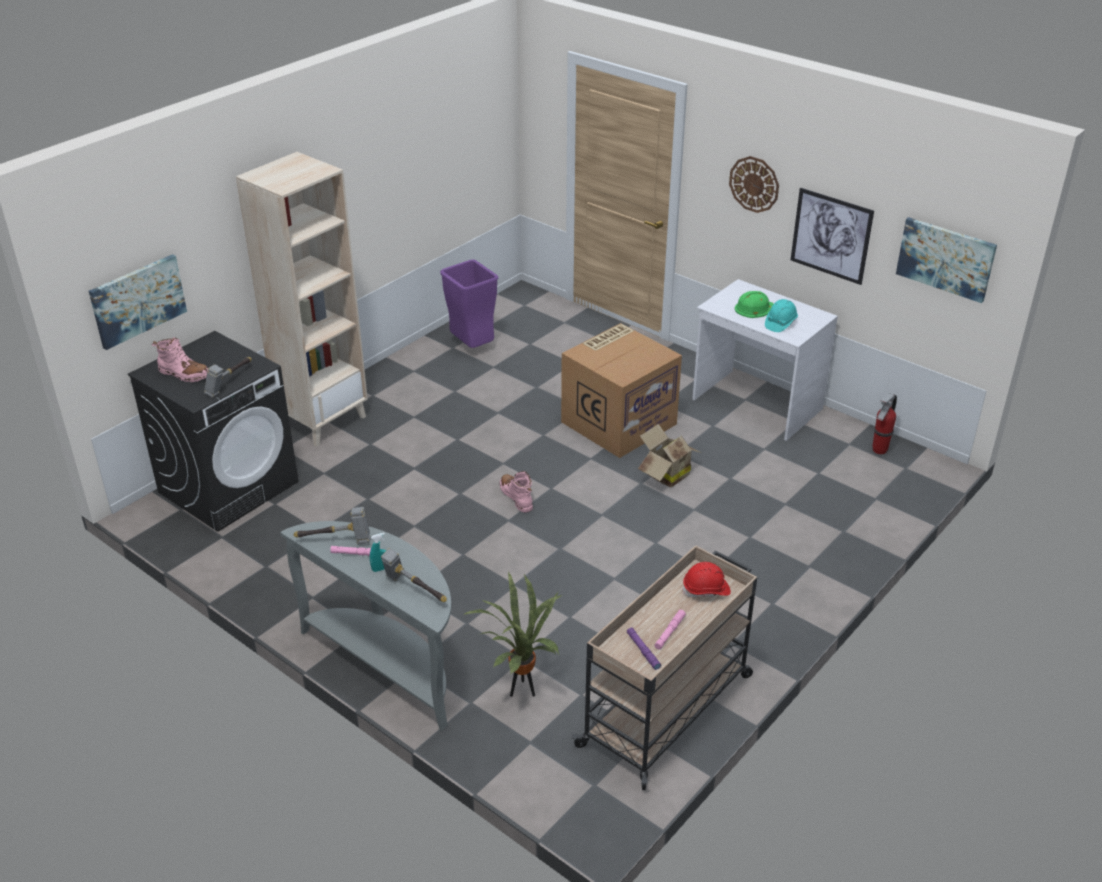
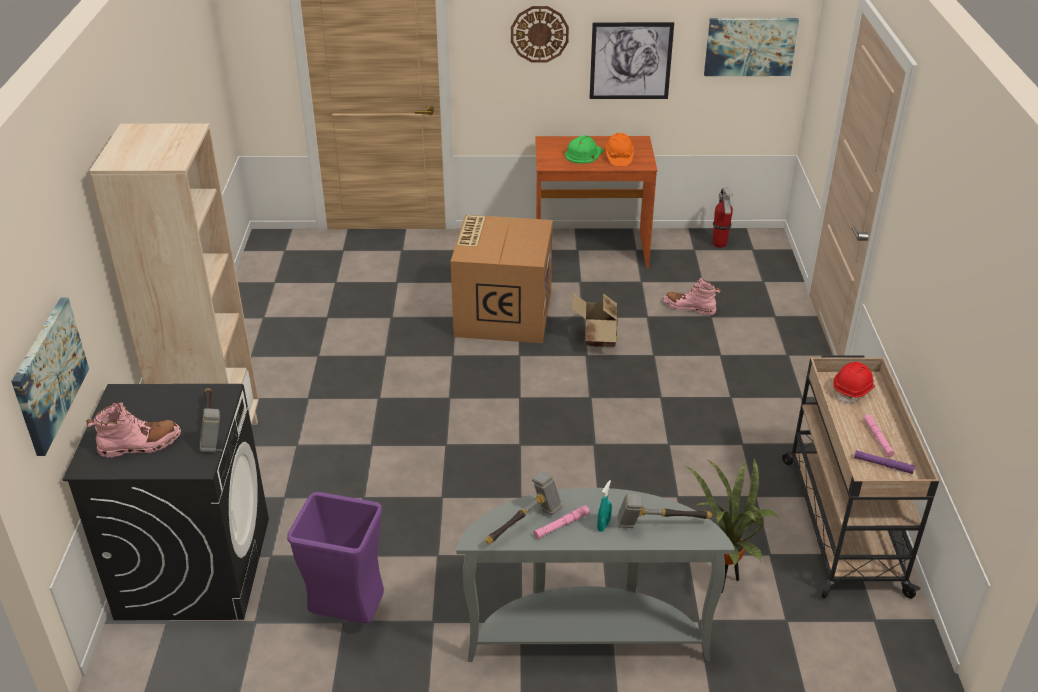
camera: 40 degrees left, 0 degrees up
purple trash can [440,260,498,348] -> purple trash can moved to [287,492,384,624]
pink boot [500,471,533,513] -> pink boot moved to [663,277,720,315]
white desk [692,279,838,441] -> brown desk [535,136,658,268]
turquoise hard hat [765,299,798,332] -> orange hard hat [605,133,634,166]

